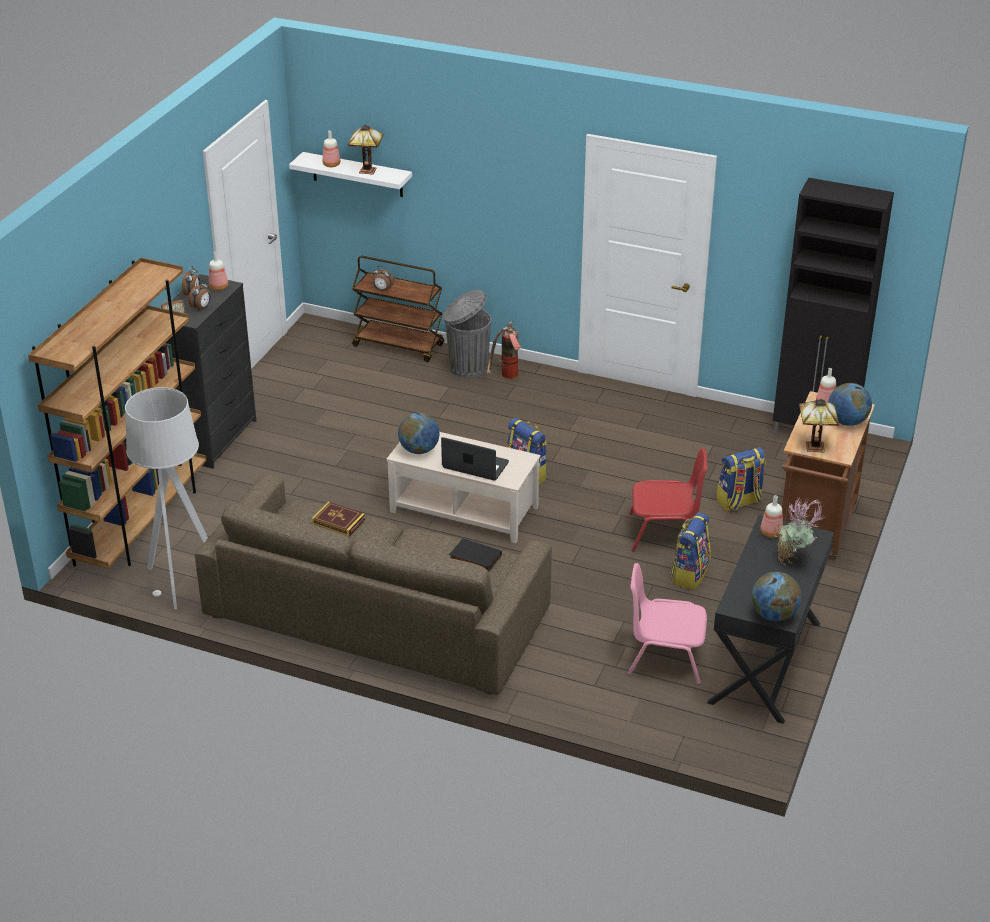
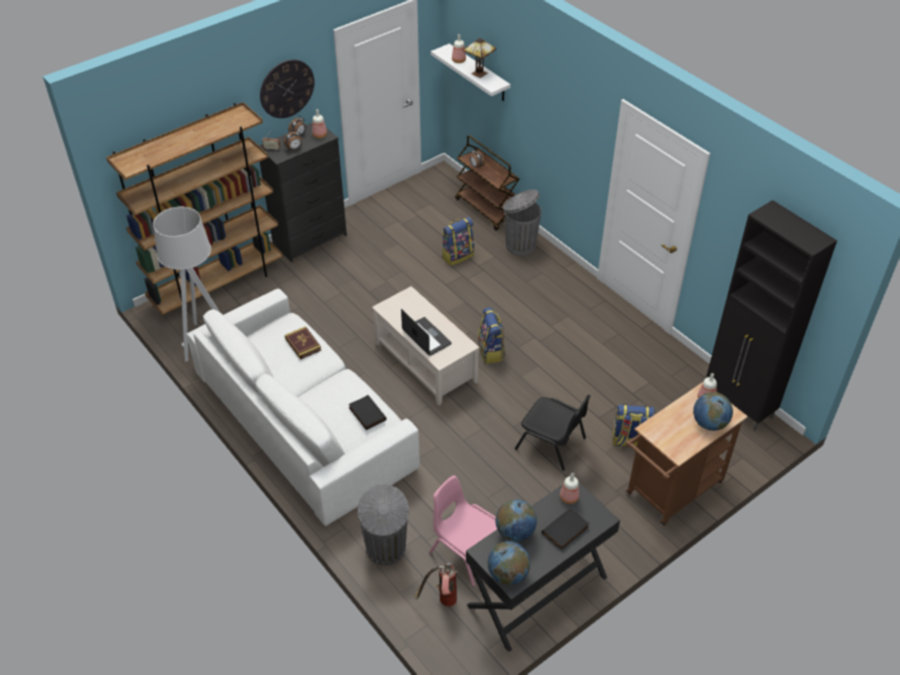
camera: 30 degrees right, 10 degrees up
brown sofa [195,474,552,695] -> white sofa [186,288,420,526]
globe [398,413,440,454] -> globe moved to [495,499,537,542]
fire extinguisher [487,321,521,379] -> fire extinguisher moved to [415,562,459,607]
red chair [629,448,708,552] -> black chair [515,395,591,471]
backpack [670,513,711,590] -> backpack moved to [442,217,474,266]
potted plant [774,498,823,565] -> black book [542,507,589,551]
table lamp [799,399,839,453] -> none
none -> wall clock [260,60,314,118]
none -> grey trash can [357,484,409,566]

